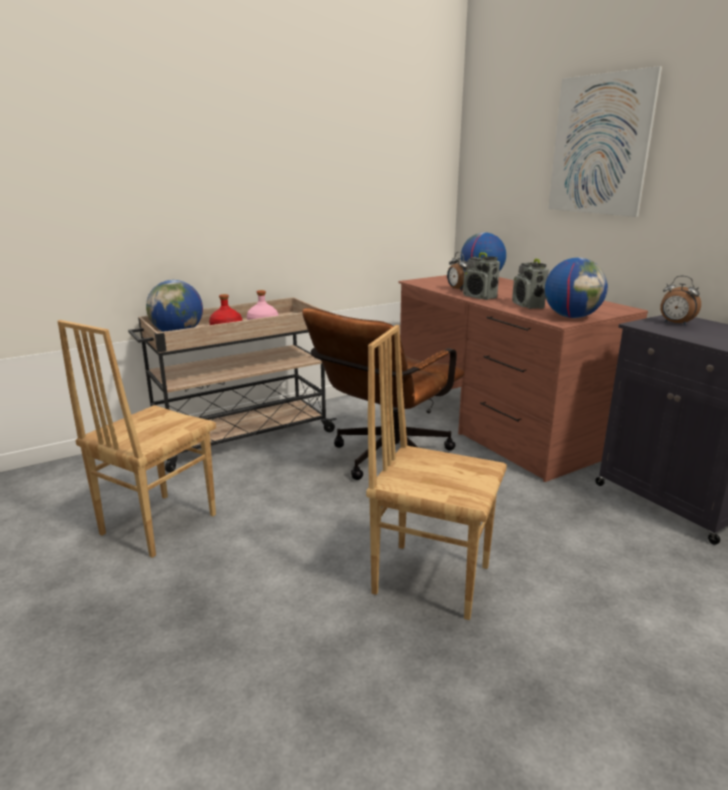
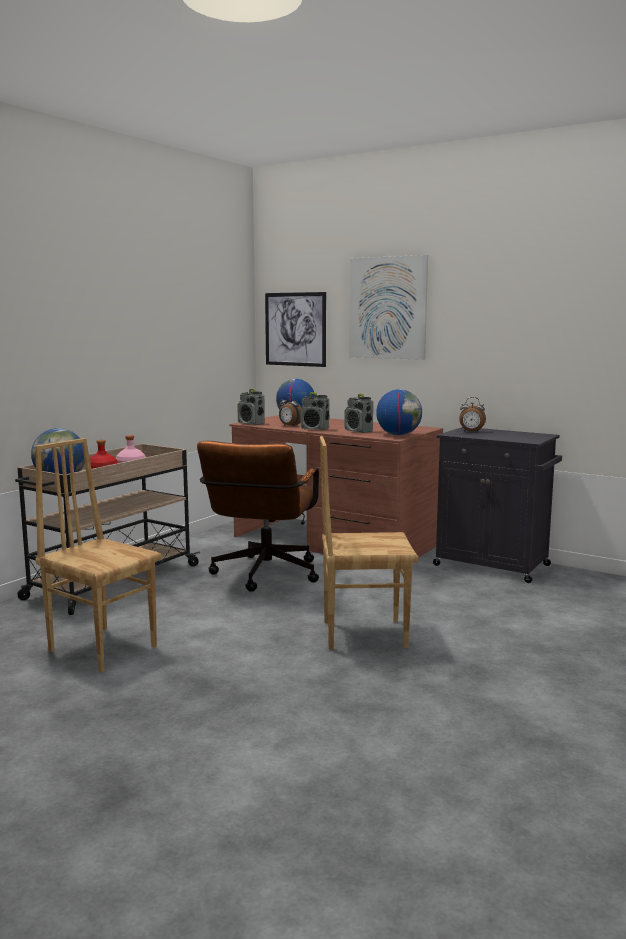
camera: 25 degrees left, 10 degrees down
brown chair [57,320,216,558] -> brown chair turned 120 degrees clockwise [35,438,161,673]
none -> radio [237,389,265,425]
none -> picture [265,292,326,367]

